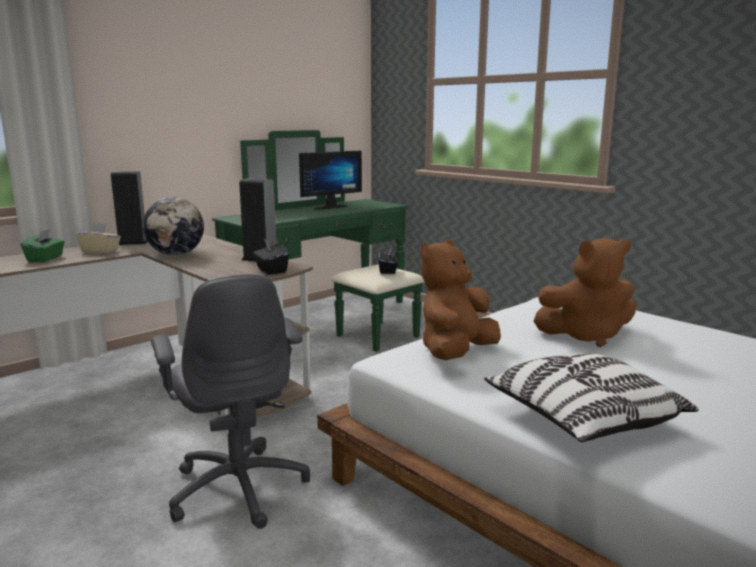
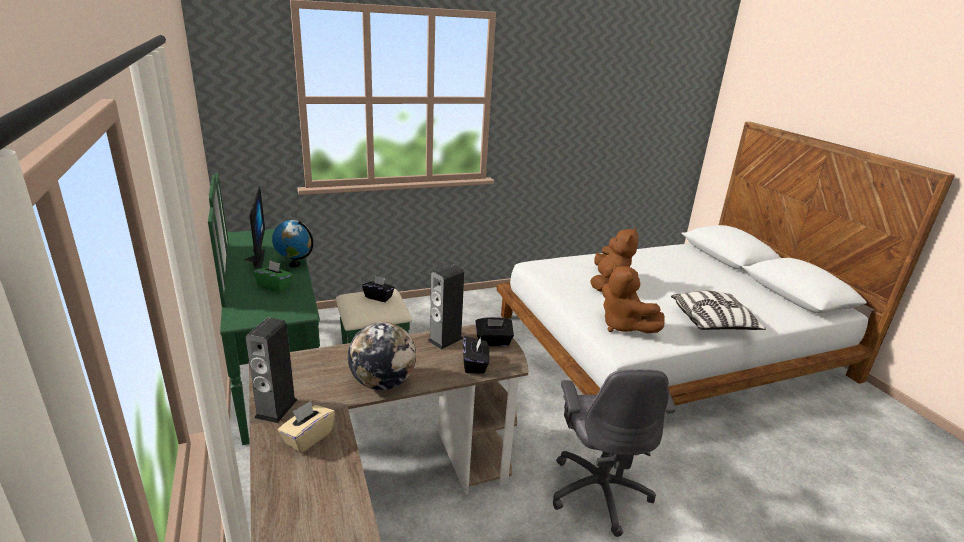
camera: 70 degrees left, 10 degrees up
green tissue box [21,229,65,262] -> green tissue box moved to [253,260,293,292]
grey office chair [151,274,310,529] -> grey office chair turned 90 degrees clockwise [553,369,676,537]
none -> globe [272,220,313,268]
none -> black tissue box [463,336,489,374]

